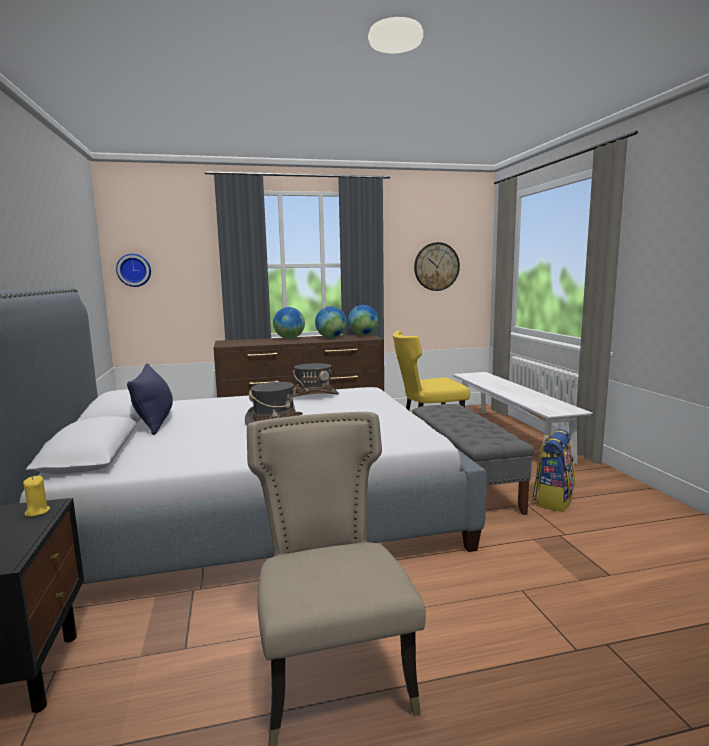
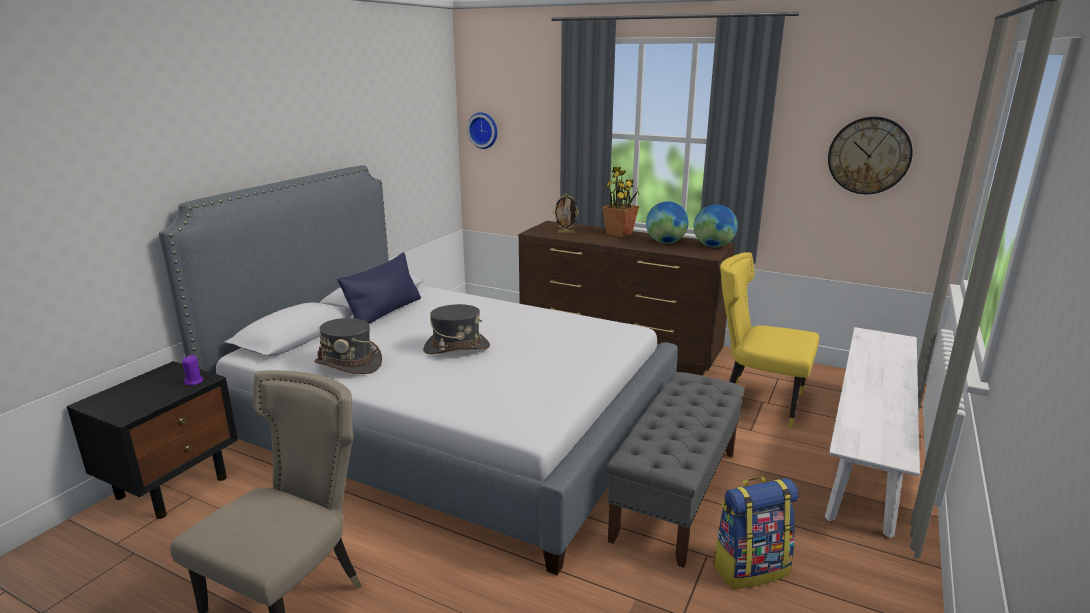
camera: 40 degrees right, 10 degrees up
yellow candle [23,476,50,517] -> purple candle [182,355,203,386]
globe [273,307,305,339] -> potted plant [602,167,639,237]
grey hat [293,363,339,397] -> grey hat moved to [314,318,382,374]
none -> picture frame [553,194,579,233]

